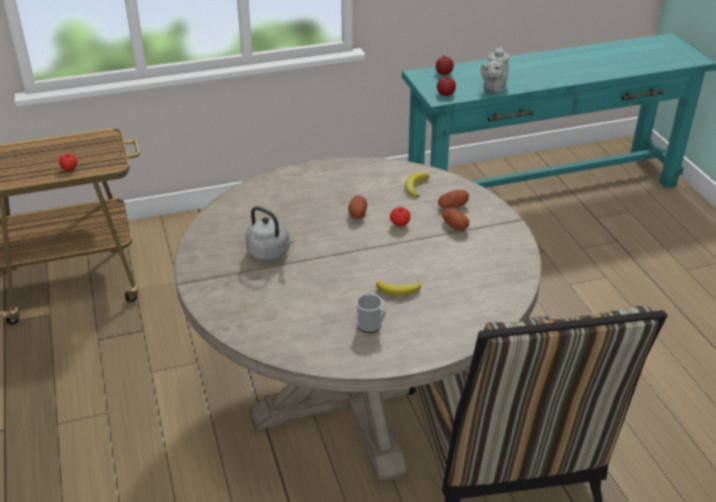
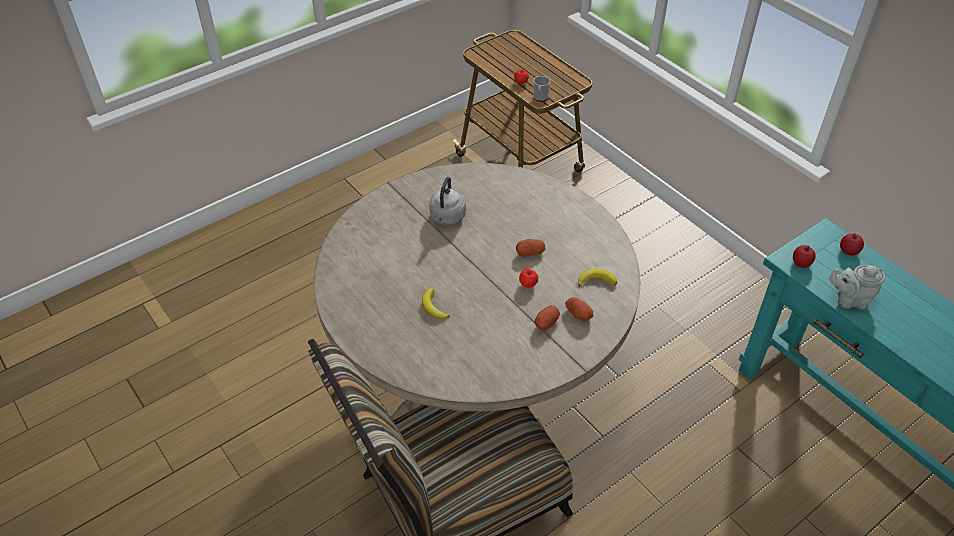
camera: 70 degrees right, 10 degrees up
mug [356,294,386,333] -> mug moved to [533,76,550,102]

